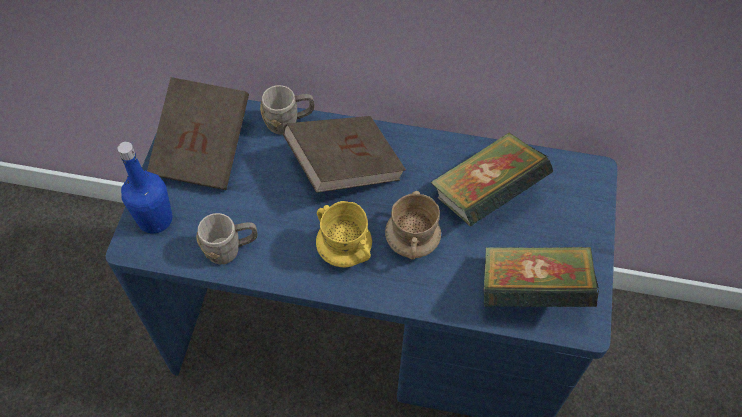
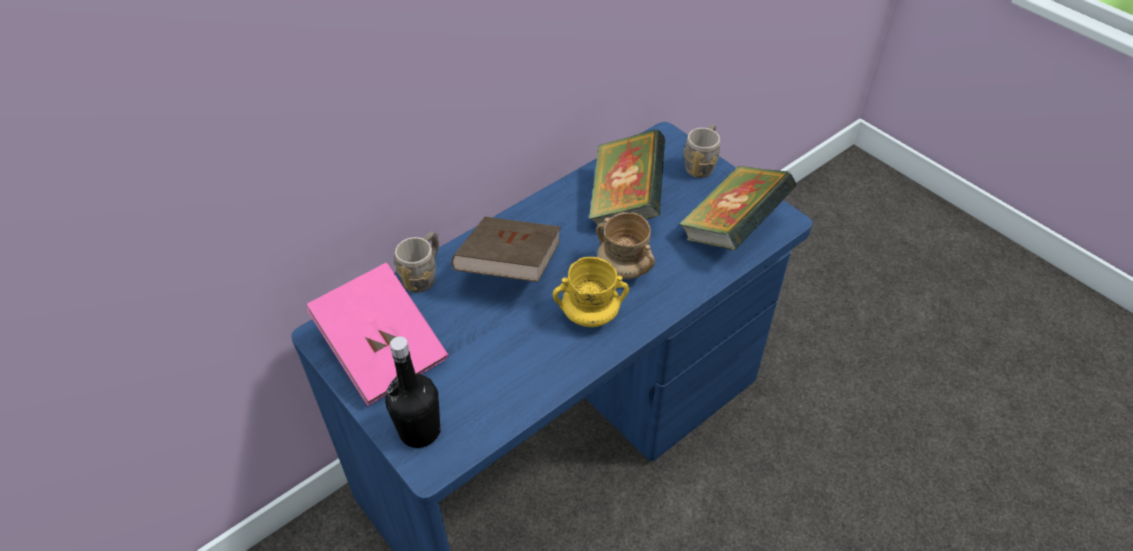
camera: 50 degrees left, 10 degrees down
blue bottle [117,142,173,233] -> black bottle [385,336,441,448]
brown book [147,77,249,190] -> pink book [307,263,449,406]
grey mug [196,213,258,264] -> grey mug moved to [683,124,720,178]

